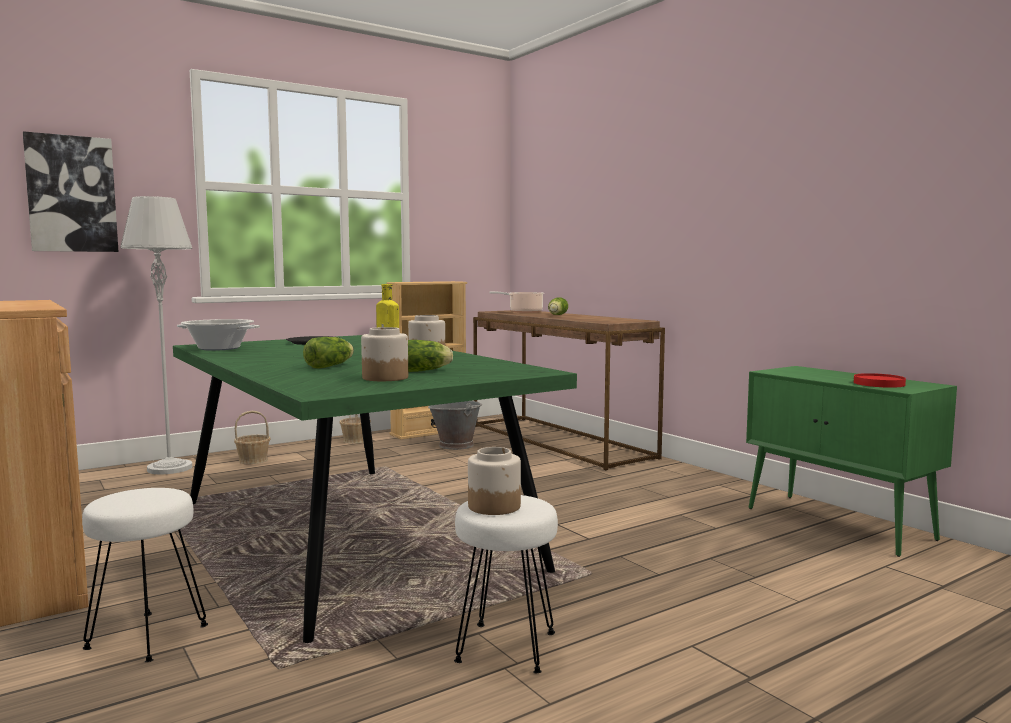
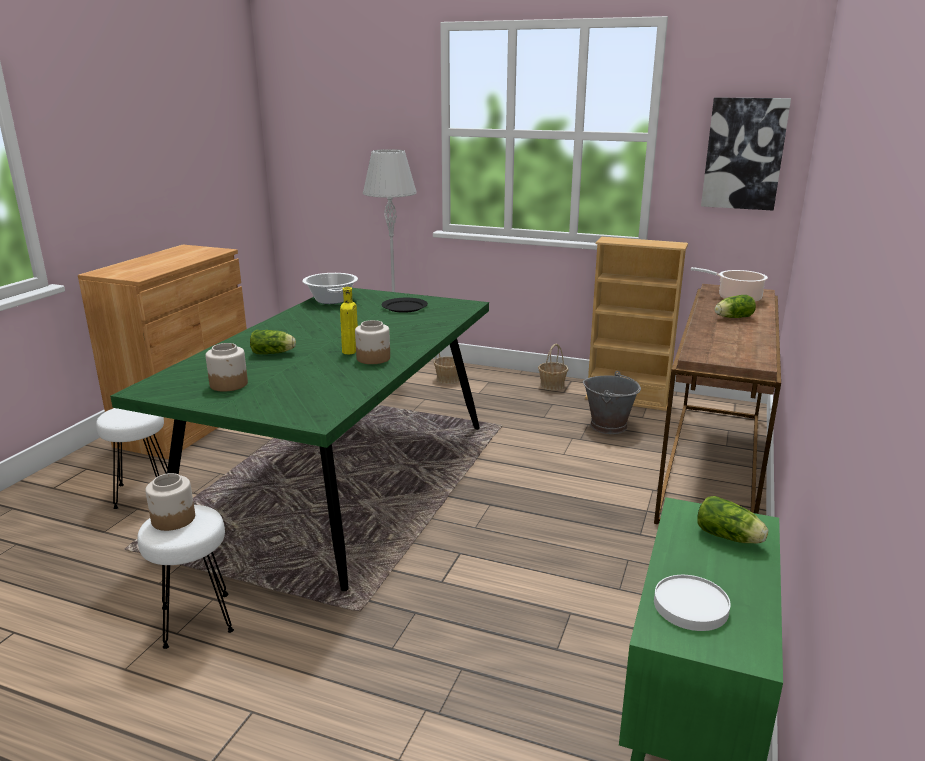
camera: 55 degrees right, 15 degrees up
picture [23,131,119,252] -> picture moved to [701,98,791,211]
lettuce [408,340,453,372] -> lettuce moved to [697,496,768,544]
red plate [854,373,906,388] -> white plate [654,575,731,631]

